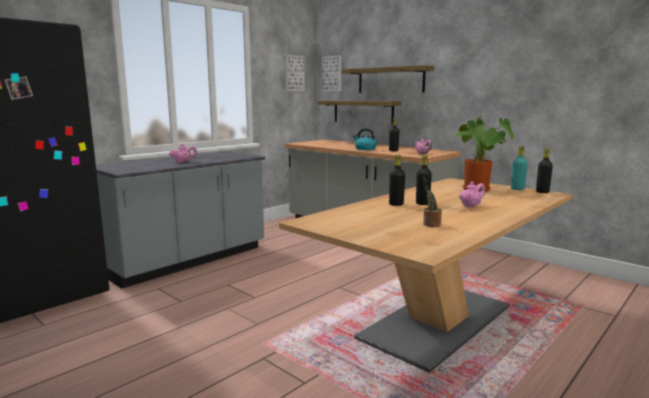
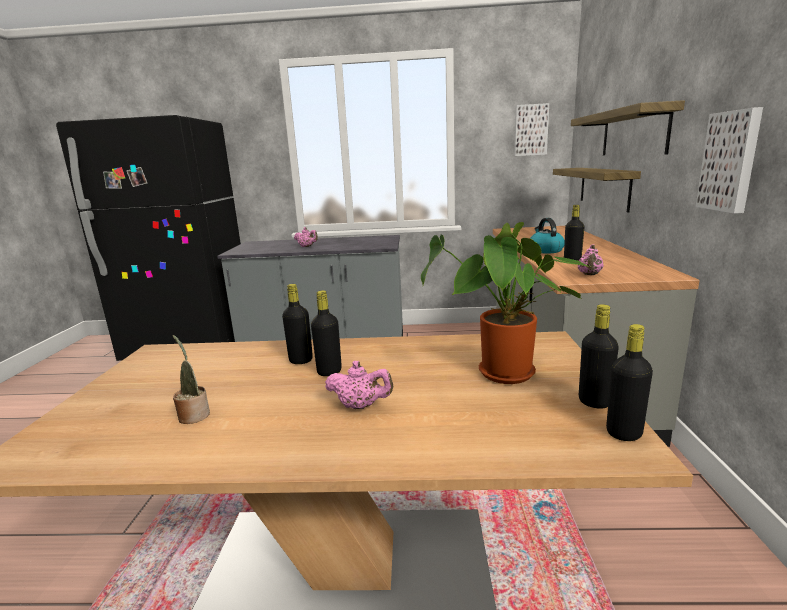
camera: 50 degrees right, 5 degrees up
picture [323,55,342,91] -> picture moved to [696,107,763,214]
turquoise bottle [511,146,528,190] -> black bottle [579,304,619,409]

